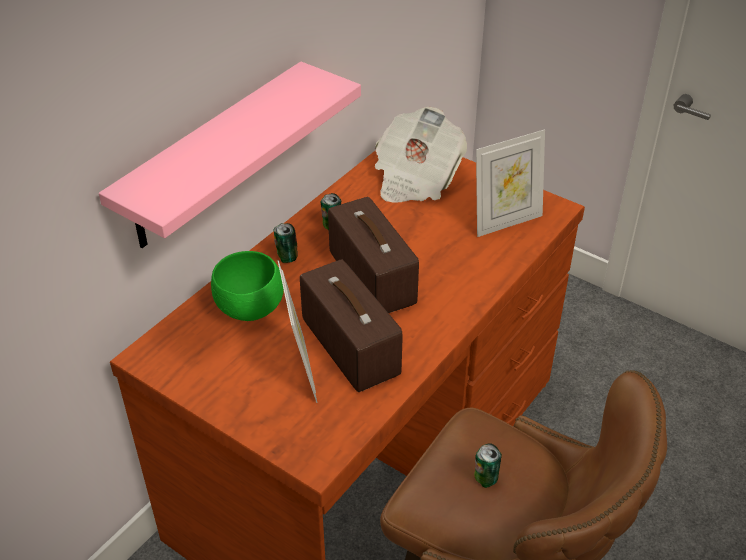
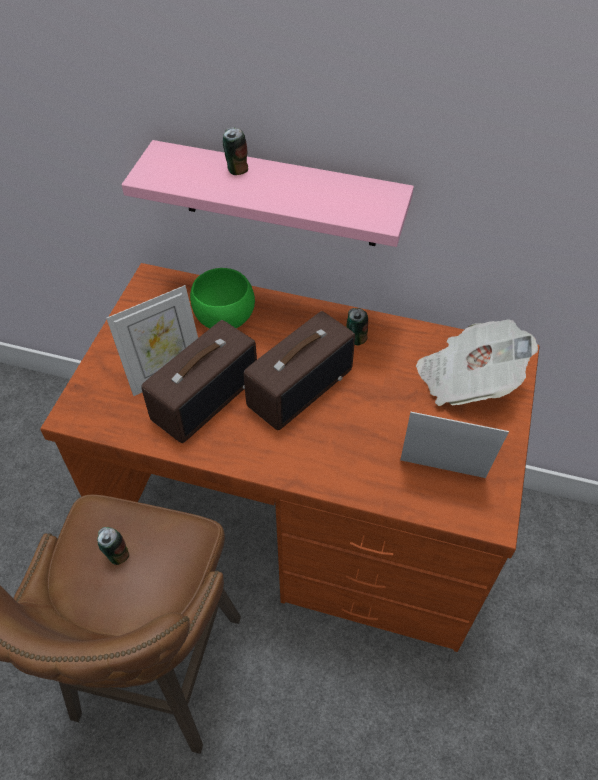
camera: 70 degrees right, 10 degrees up
can [273,223,298,263] -> can moved to [223,127,248,175]
picture frame [476,129,545,237] -> picture frame turned 150 degrees clockwise [400,412,509,478]

